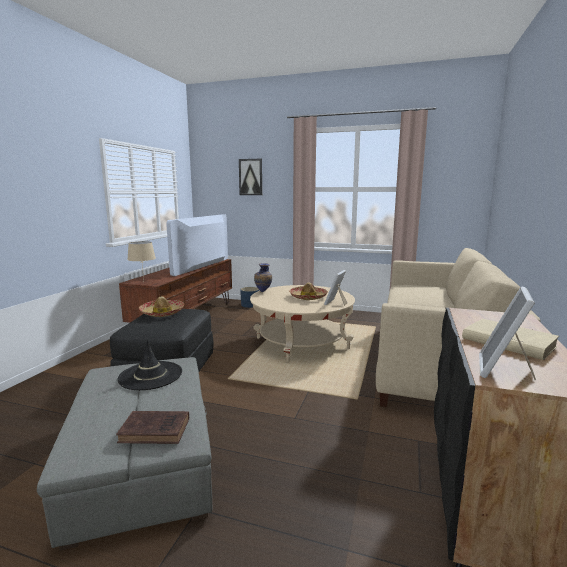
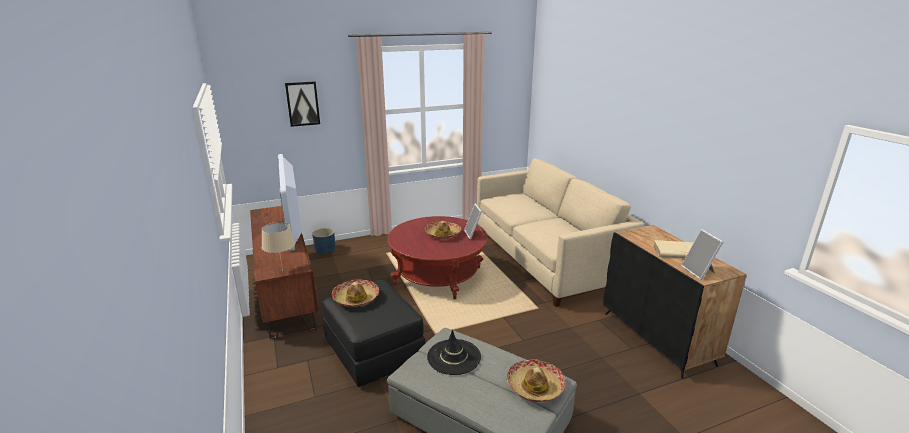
camera: 40 degrees left, 10 degrees up
brown book [116,411,189,444] -> hat [507,360,565,402]
beige coffee table [250,285,355,362] -> red coffee table [388,216,488,299]
vase [254,263,272,292] -> none

